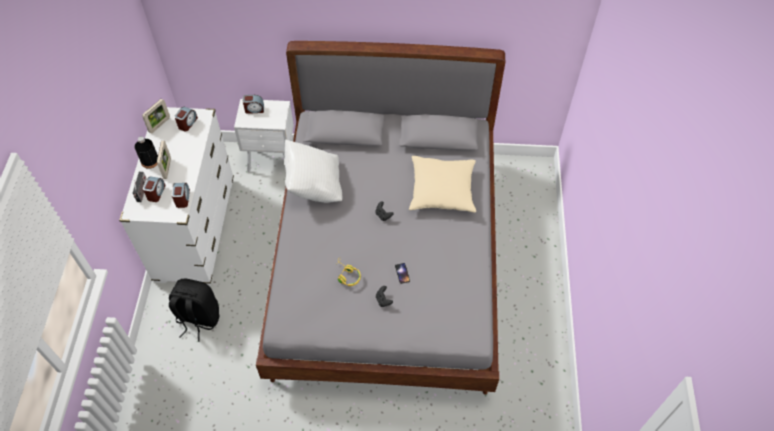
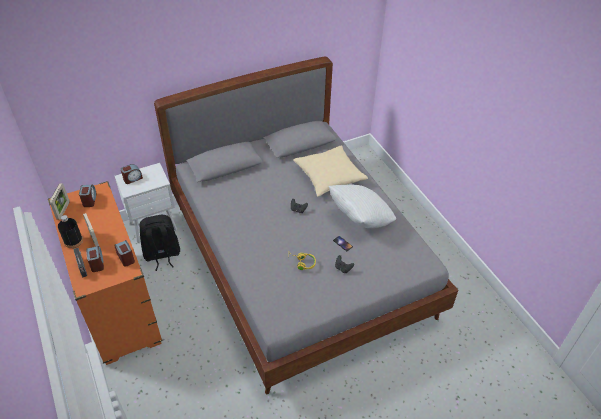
camera: 30 degrees left, 10 degrees down
white dresser [119,107,234,285] -> orange dresser [48,181,162,365]
black backpack [169,279,219,342] -> black backpack moved to [140,215,180,271]
white pillow [285,139,342,203] -> white pillow moved to [329,184,396,228]

